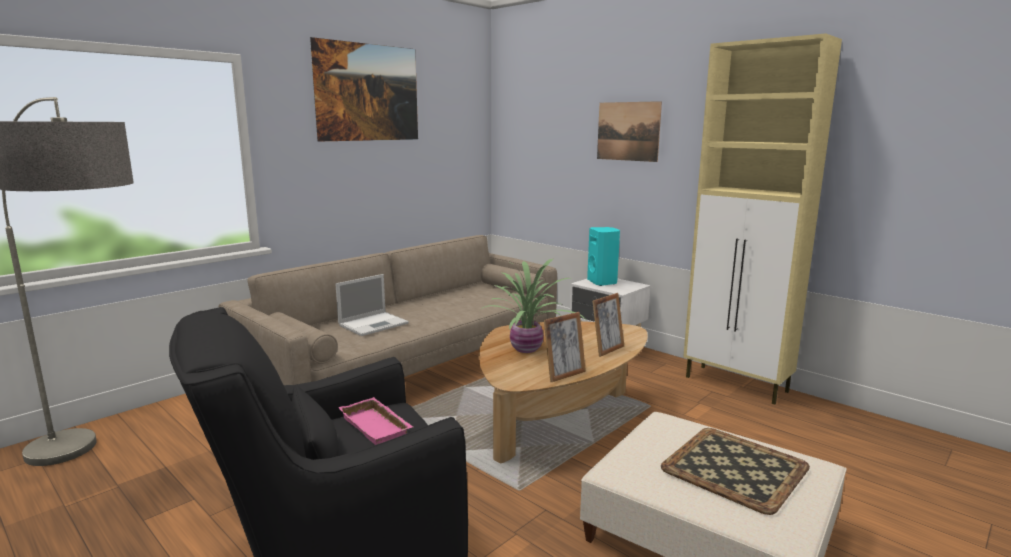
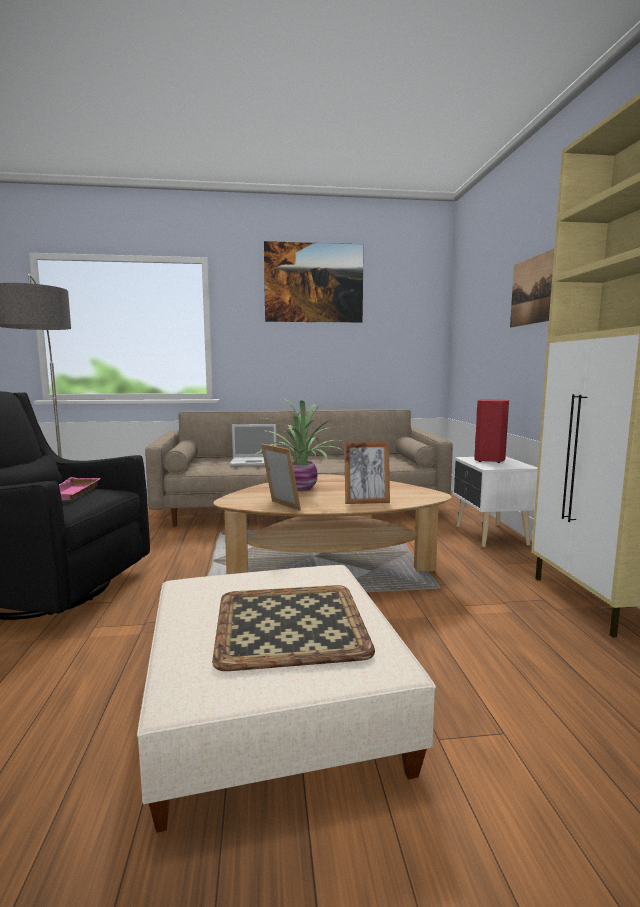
camera: 40 degrees right, 5 degrees down
picture frame [544,312,586,382] -> picture frame turned 135 degrees counterclockwise [261,444,301,511]
turquoise speaker [587,227,620,286] -> red speaker [474,399,509,463]

